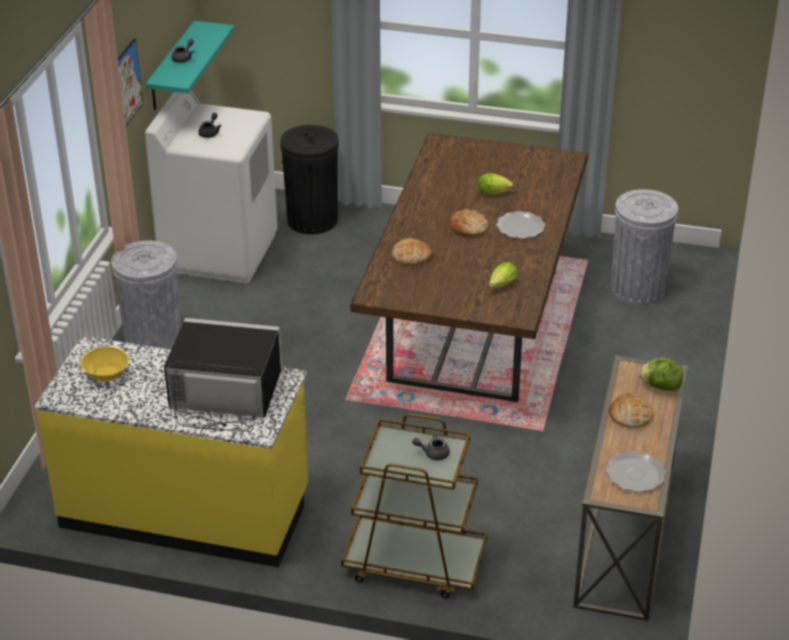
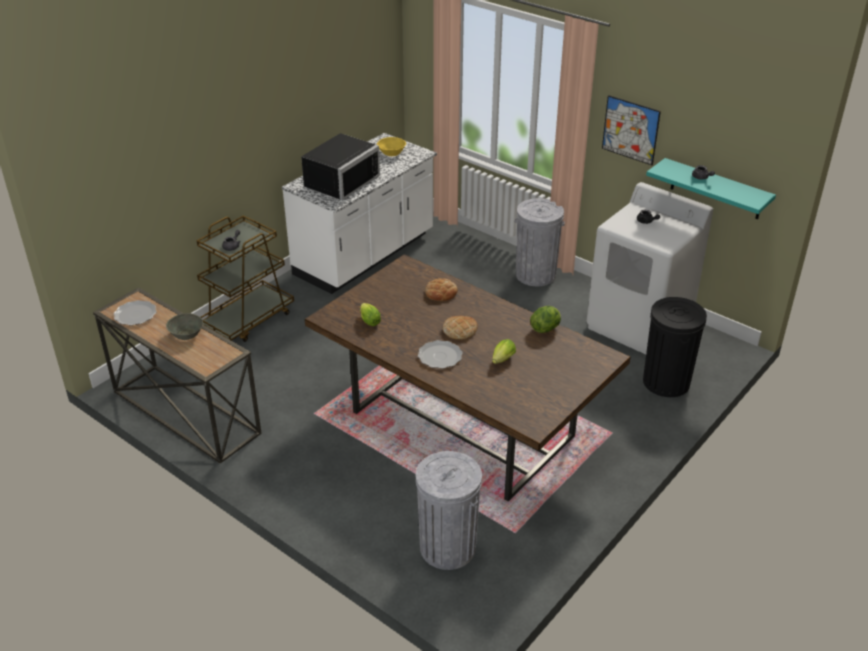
camera: 115 degrees right, 0 degrees up
yellow counter [35,336,308,568] -> white counter [282,133,437,294]
bread [609,393,653,428] -> grey bowl [166,313,203,340]
lettuce [639,358,683,391] -> lettuce moved to [530,306,561,333]

